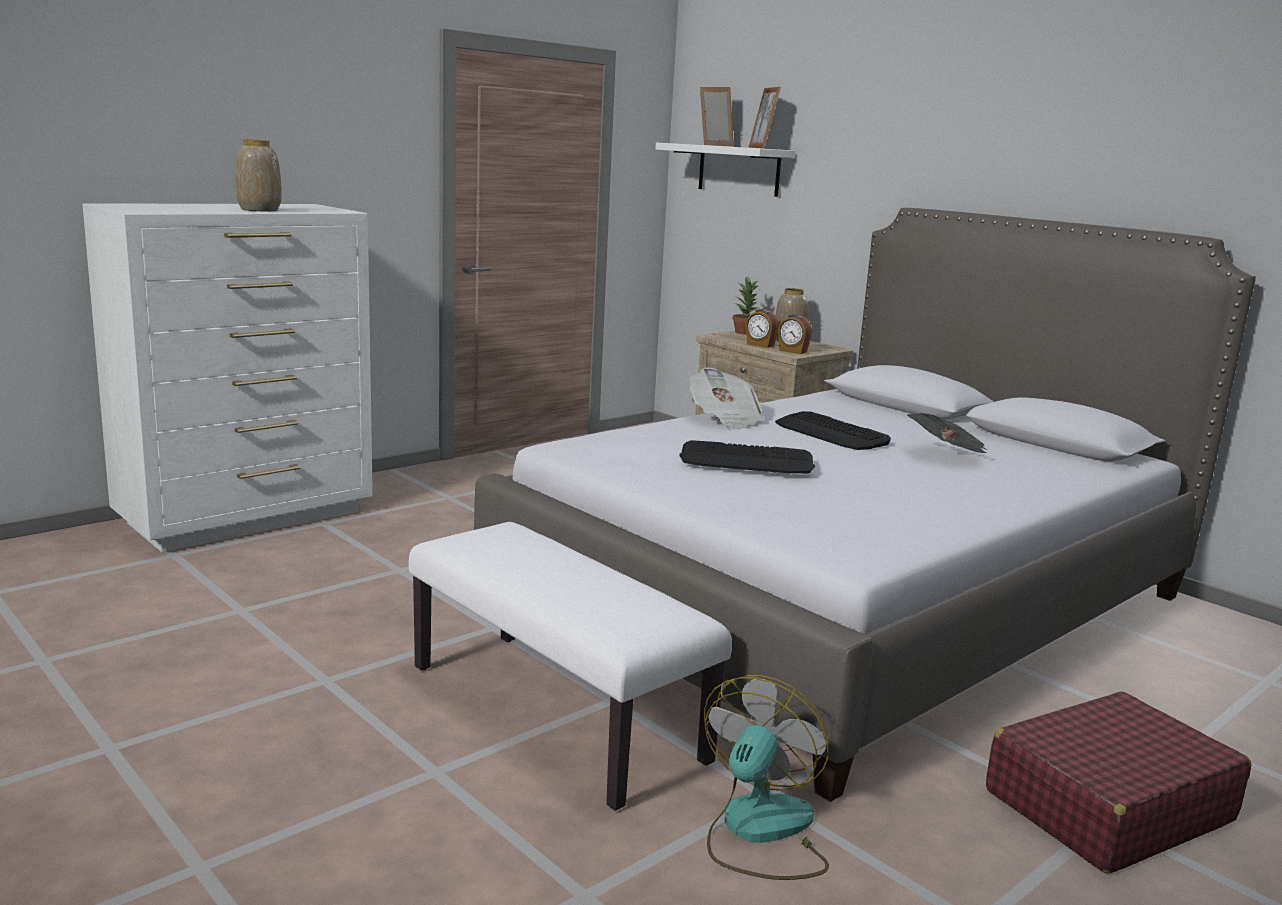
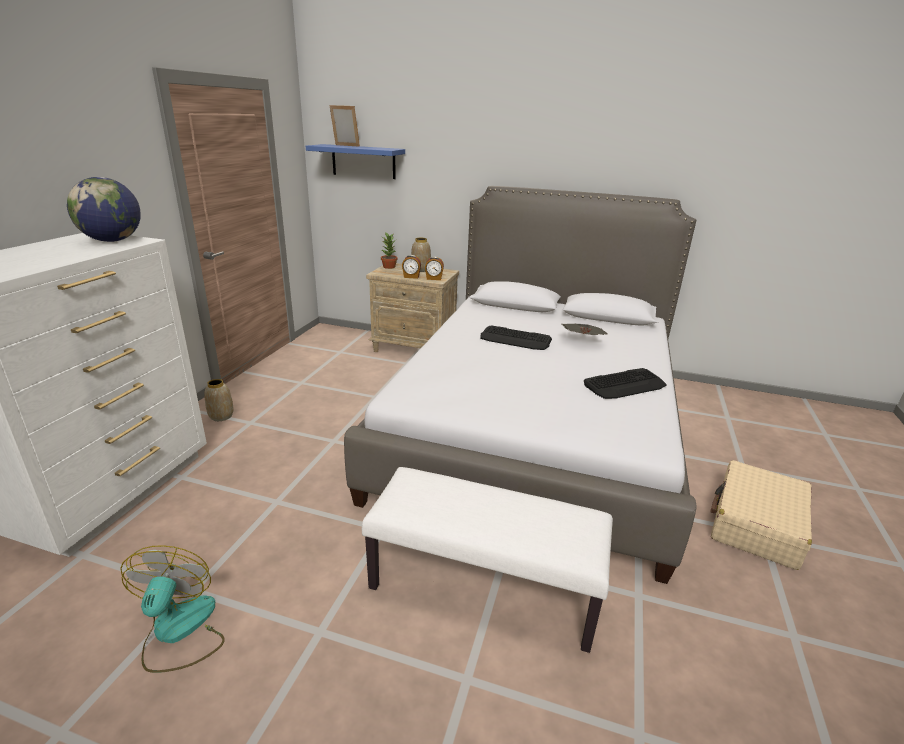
camera: 30 degrees left, 10 degrees up
vase [235,139,282,211] -> vase moved to [204,379,234,421]
white shelf [656,142,795,197] -> blue shelf [306,144,405,179]
keyboard [679,440,815,474] -> keyboard moved to [584,368,667,399]
newspaper [689,367,764,430] -> none
fan [704,675,829,880] -> fan moved to [120,545,225,673]
picture frame [749,87,781,148] -> none
red suitcase [986,691,1251,874] -> beige suitcase [710,460,812,570]
none -> globe [67,177,141,242]

